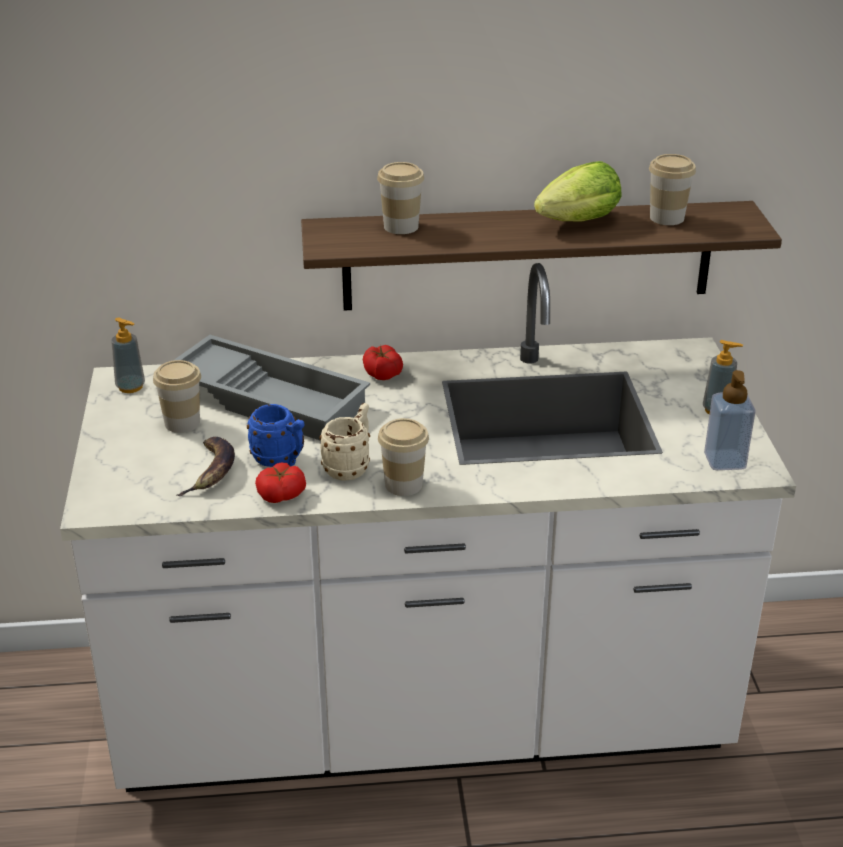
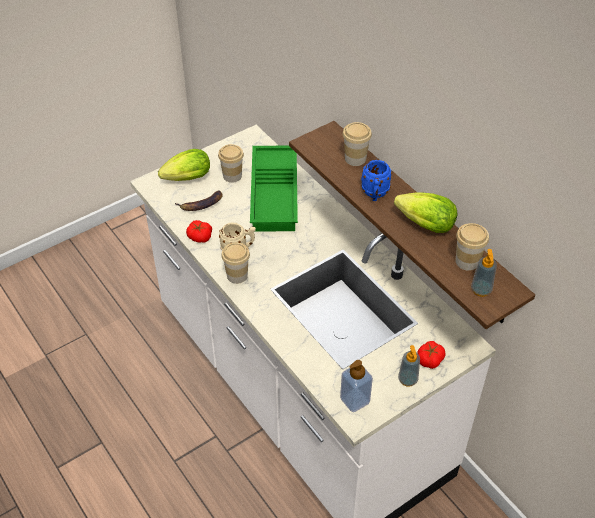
camera: 60 degrees right, 15 degrees up
soap dispenser [111,318,145,393] -> soap dispenser moved to [471,249,497,297]
grey tray [173,335,370,441] -> green tray [250,146,298,232]
blue mug [247,404,304,467] -> blue mug moved to [361,160,392,201]
tomato [363,345,403,380] -> tomato moved to [417,341,446,369]
none -> lettuce [158,149,210,181]

